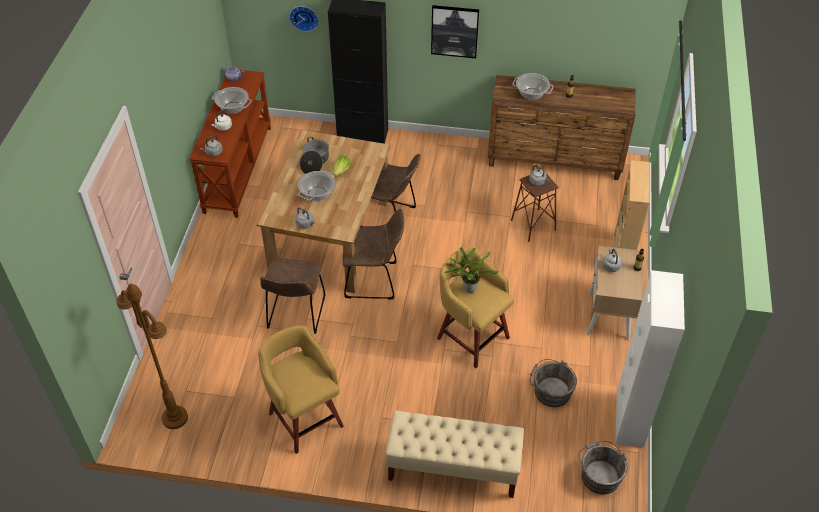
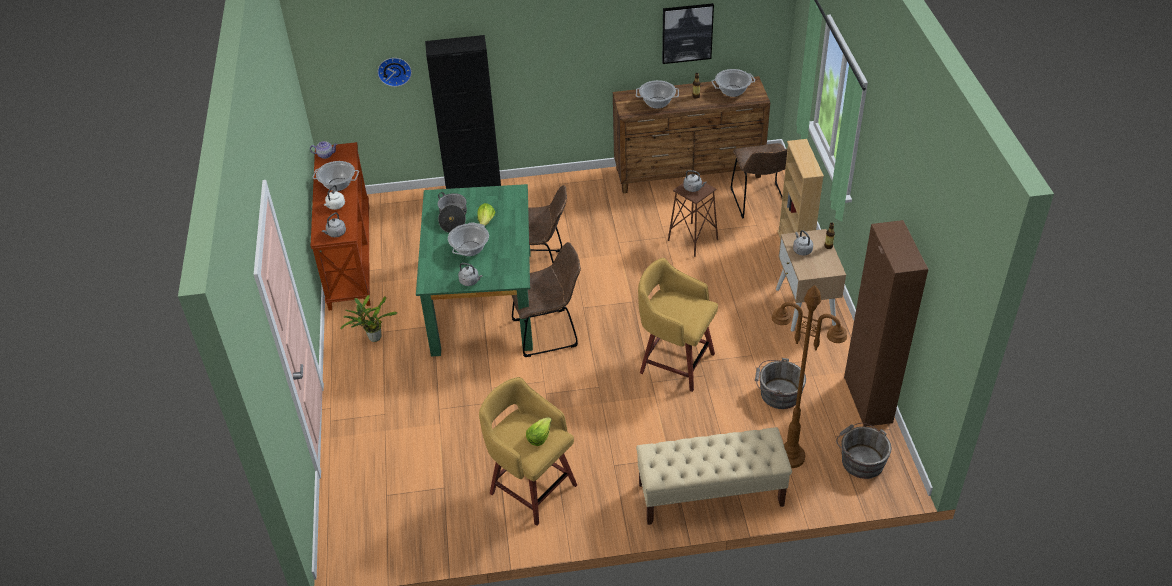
camera: 15 degrees left, 5 degrees down
brown floor lamp [117,283,188,429] -> brown floor lamp moved to [772,285,847,468]
brown dining table [256,130,391,293] -> green dining table [416,184,533,357]
brown chair [260,258,325,334] -> brown chair moved to [731,143,788,219]
picture [431,5,479,58] -> picture moved to [662,3,714,64]
potted plant [444,247,499,293] -> potted plant moved to [340,295,397,342]
white cabinet [615,270,685,448] -> brown cabinet [844,220,928,427]
none -> lettuce [526,417,552,446]
none -> cooking pot [711,69,755,97]

